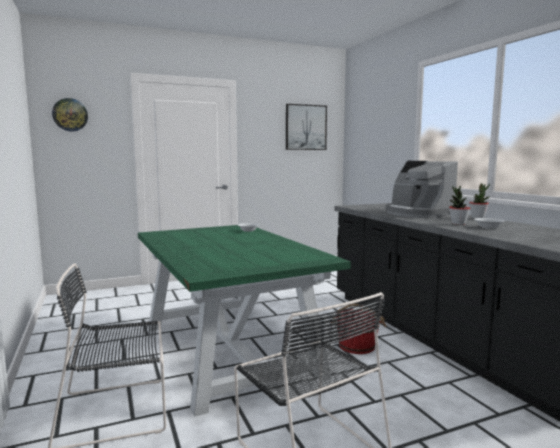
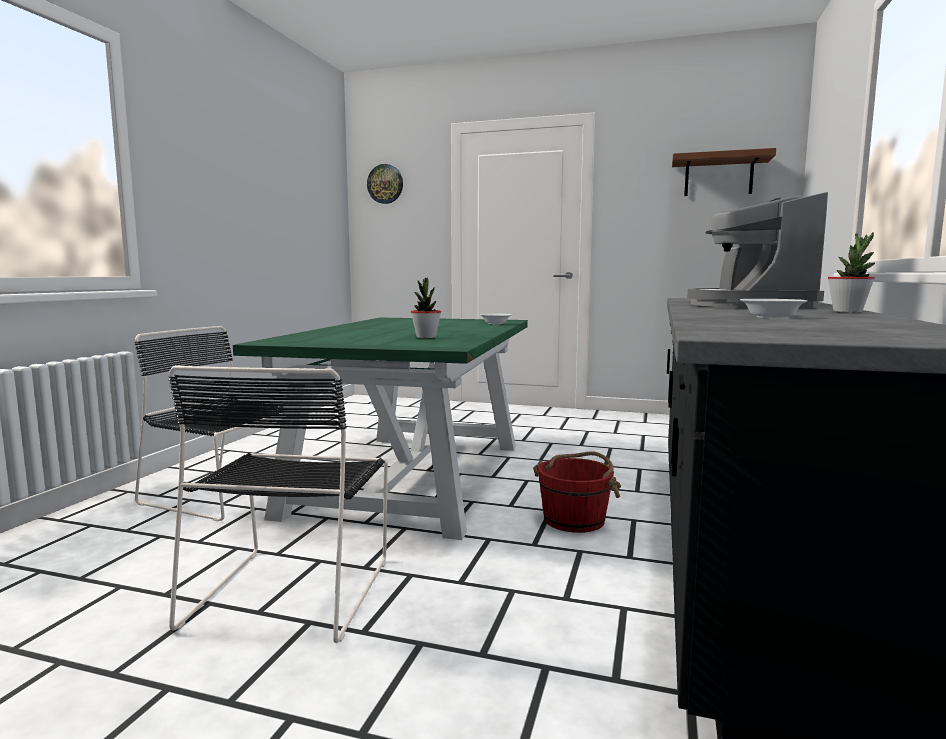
camera: 40 degrees right, 0 degrees up
picture [286,104,327,150] -> brown shelf [672,148,776,196]
potted plant [449,186,470,225] -> potted plant moved to [411,278,441,338]

